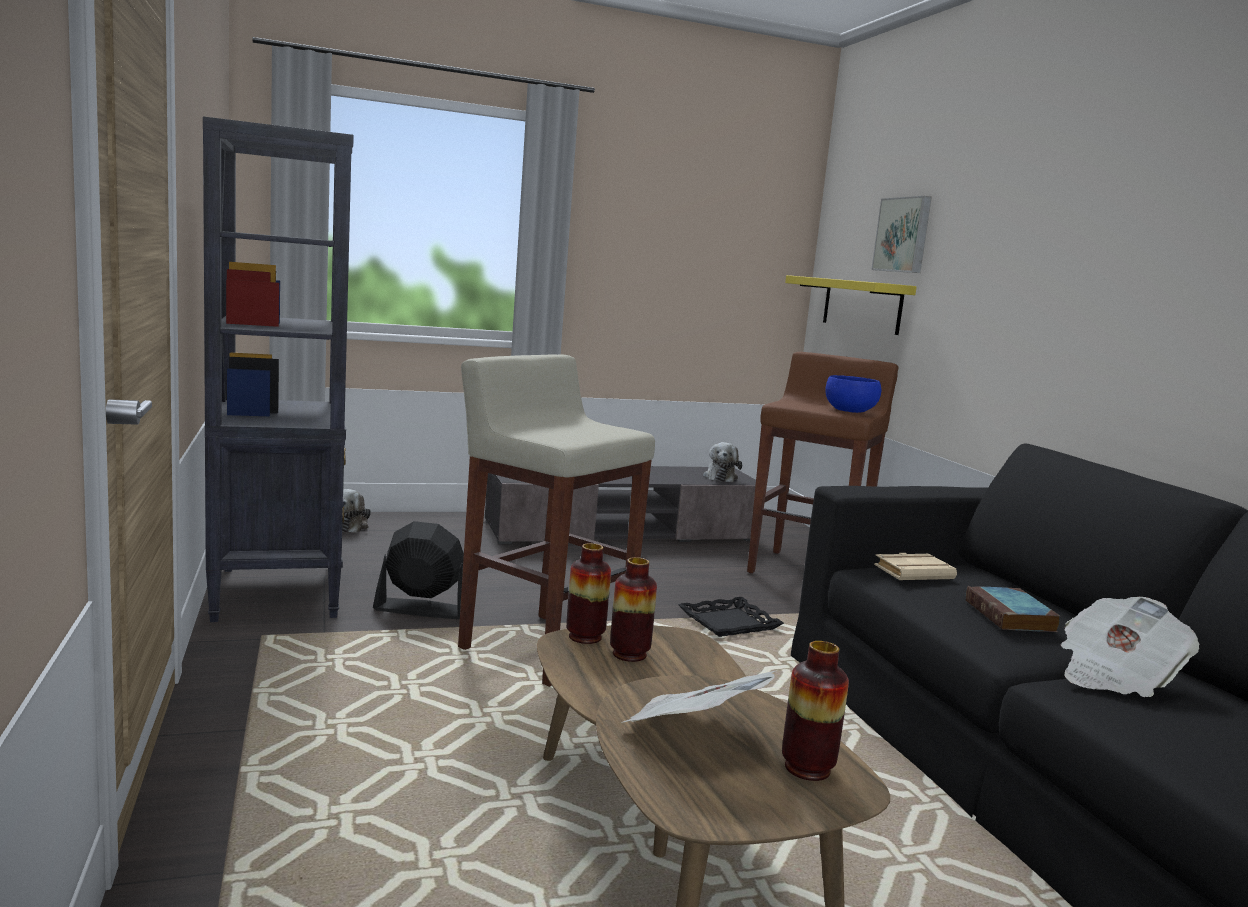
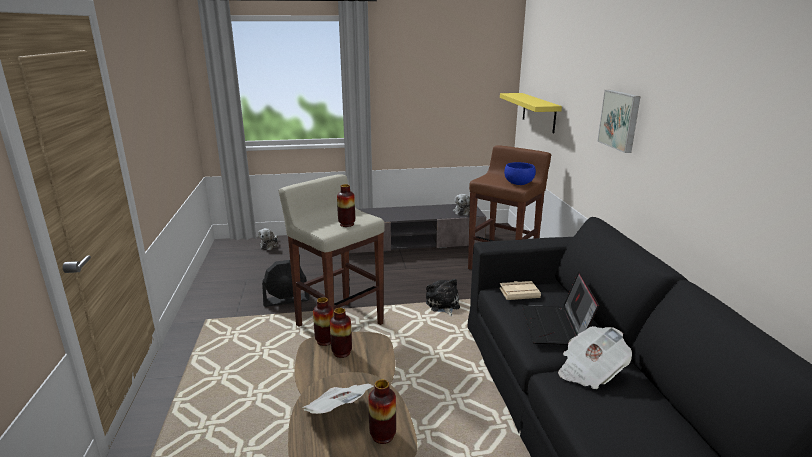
camera: 10 degrees right, 10 degrees up
black bookcase [203,116,354,622] -> none
black fan [373,521,464,619] -> black fan turned 150 degrees clockwise [262,260,310,307]
black tray [678,597,784,637] -> plush toy [426,279,460,316]
picture [871,196,932,273] -> picture moved to [597,90,641,153]
book [965,586,1060,632] -> laptop [522,272,599,345]
none -> vase [337,184,355,227]

